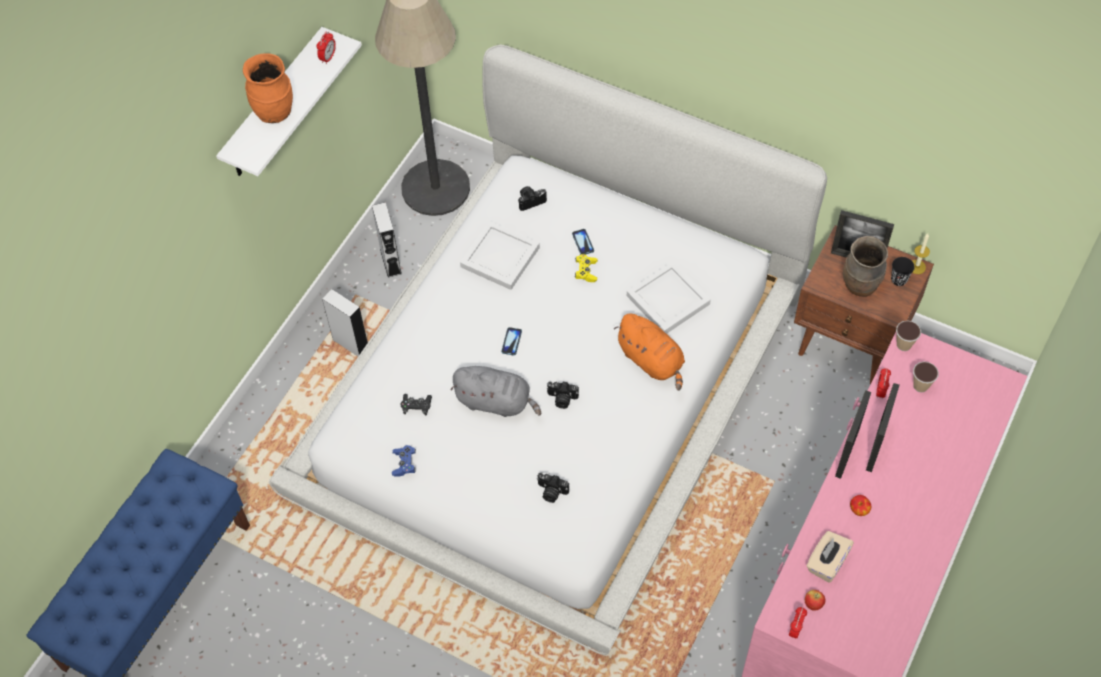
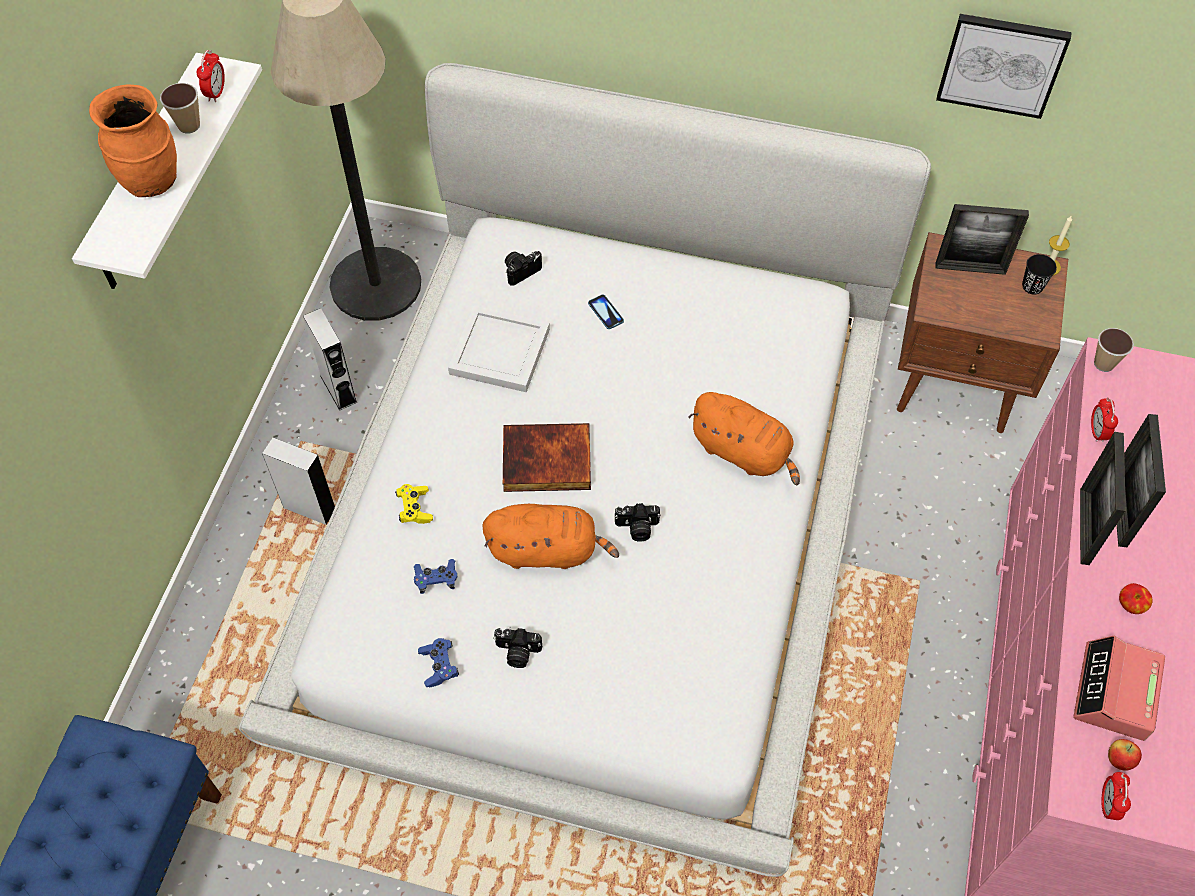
camera: 15 degrees left, 0 degrees up
black game controller [401,394,432,415] -> blue game controller [414,559,457,594]
grey plush toy [451,366,541,417] -> orange plush toy [483,504,619,569]
phone [501,327,522,355] -> book [503,423,591,492]
camera [537,472,569,503] -> camera moved to [493,627,542,668]
yellow game controller [575,254,598,282] -> yellow game controller moved to [395,484,433,524]
white tray [627,261,711,334] -> none
beige tissue box [806,531,854,583] -> alarm clock [1073,636,1165,741]
brown vase [843,236,888,297] -> none
cup [913,362,939,392] -> cup moved to [160,83,200,134]
none -> picture [936,14,1072,119]

